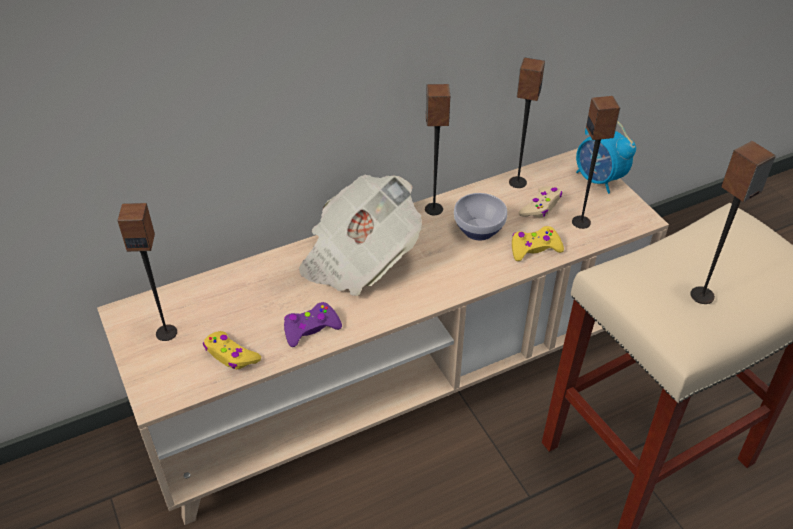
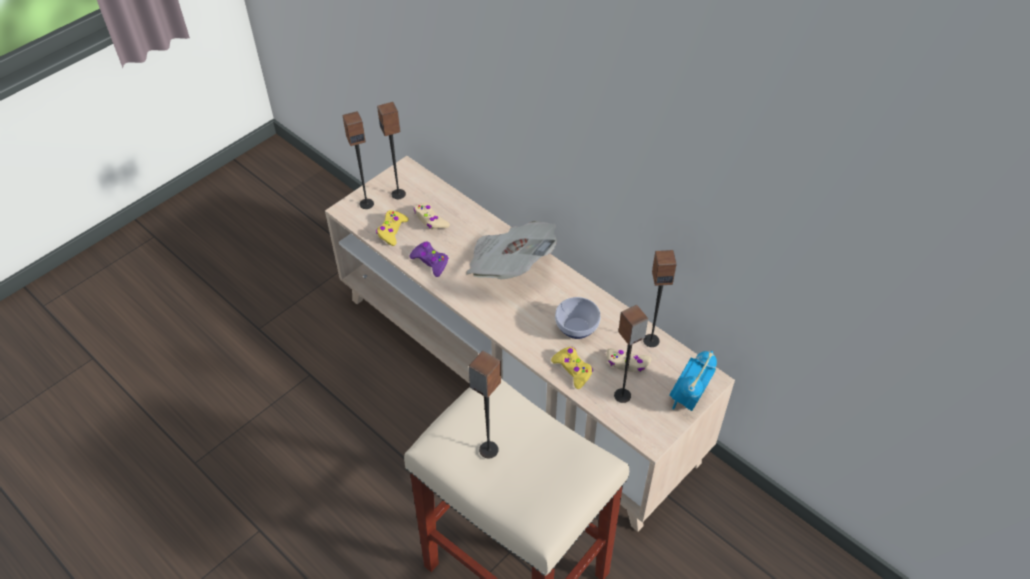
camera: 70 degrees right, 5 degrees up
speaker [425,84,450,215] -> speaker moved to [342,111,374,209]
none -> beige game controller [414,203,450,229]

